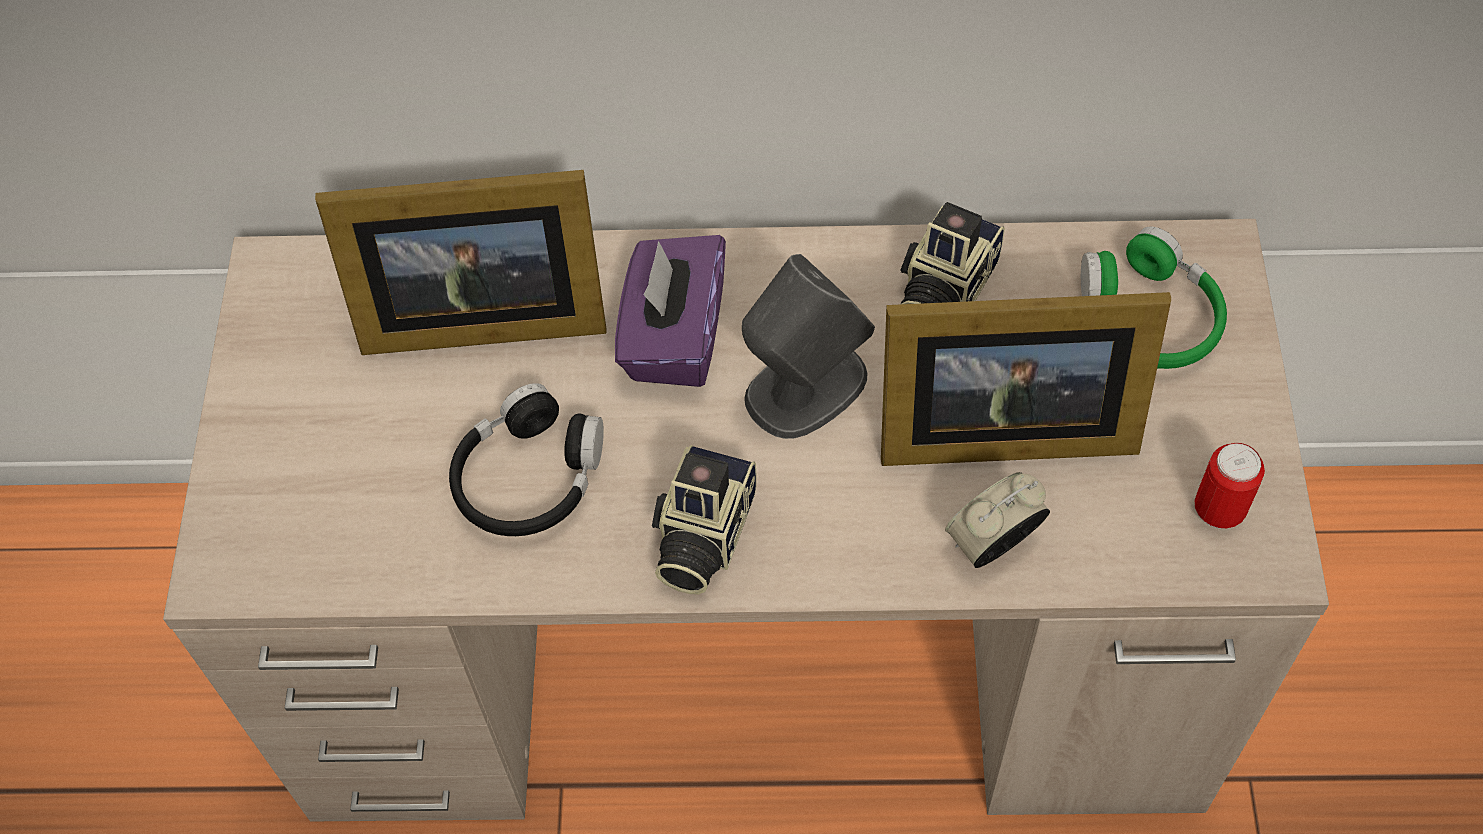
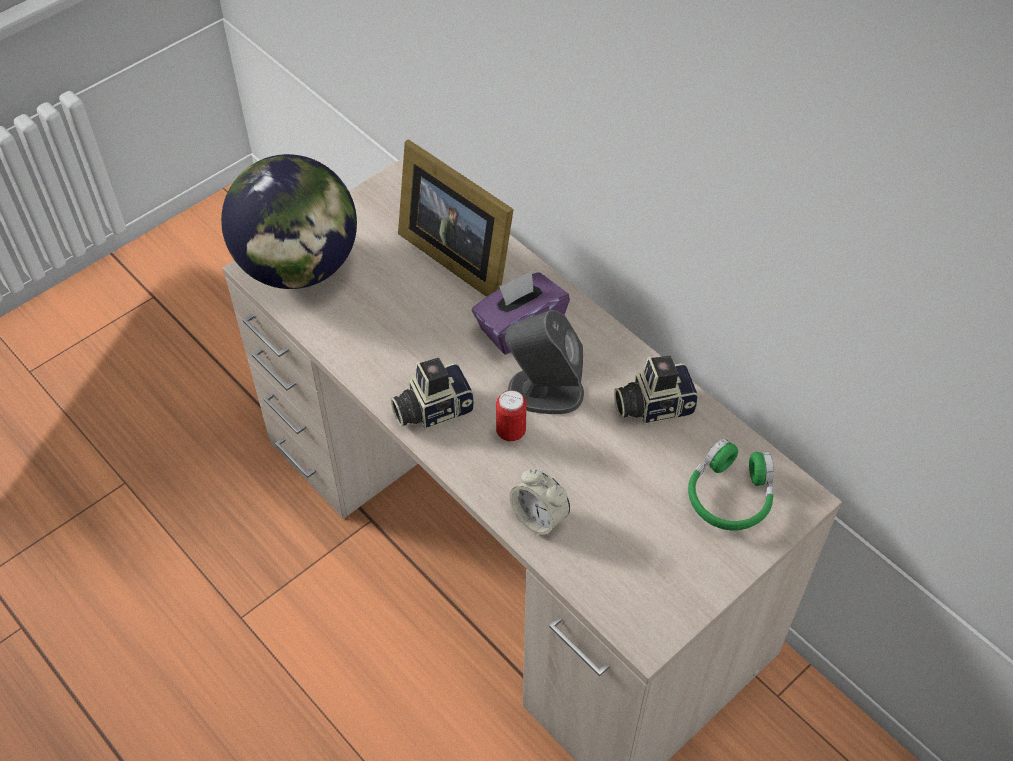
camera: 45 degrees right, 5 degrees down
black headphones [449,383,604,536] -> none
picture frame [881,292,1171,466] -> none
alarm clock [945,472,1050,568] -> alarm clock turned 150 degrees counterclockwise [509,468,570,537]
can [1195,443,1265,528] -> can moved to [496,390,527,442]
none -> globe [221,154,357,289]

